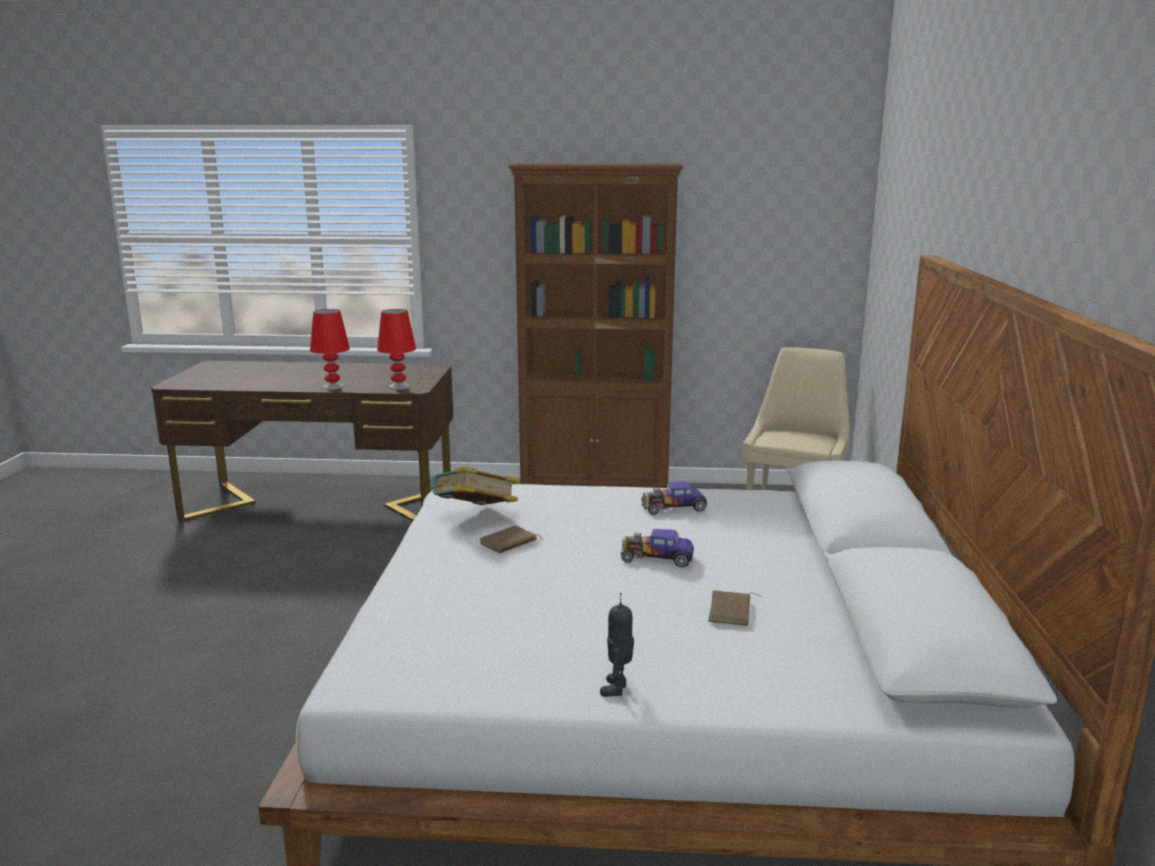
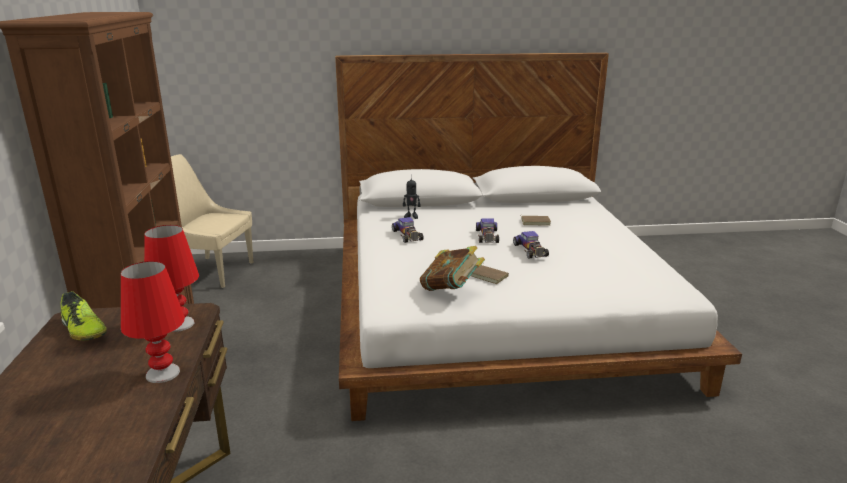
camera: 100 degrees left, 5 degrees up
toy robot [600,593,634,697] -> toy robot moved to [403,176,421,219]
none -> shoe [61,291,107,340]
none -> toy car [513,231,549,259]

